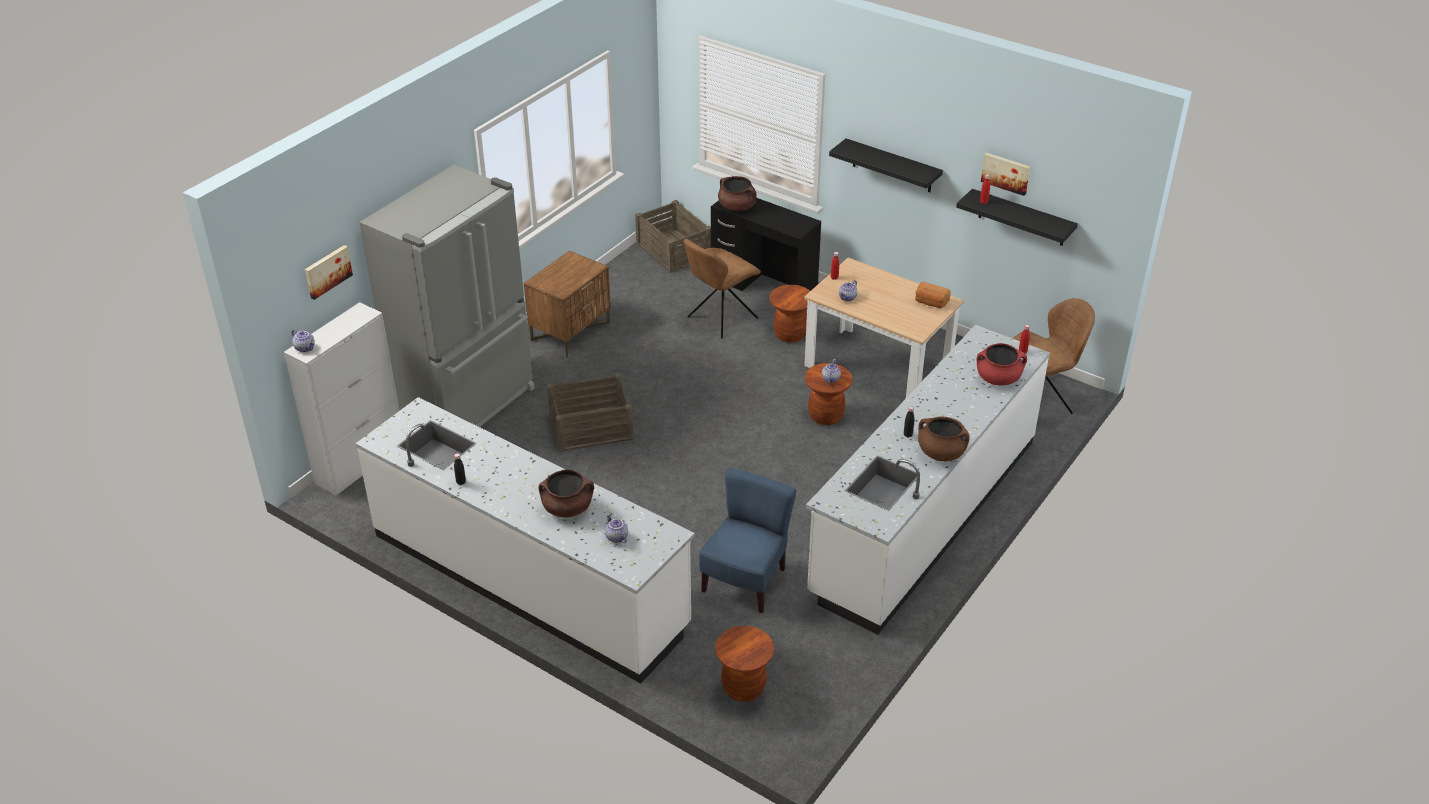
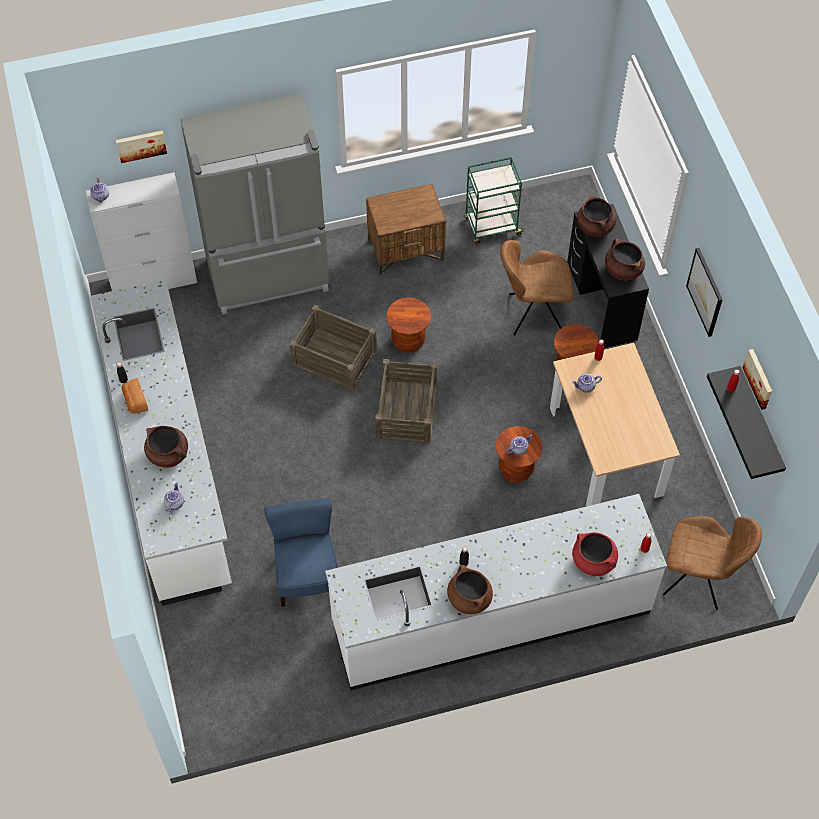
camera: 40 degrees right, 20 degrees up
crate [635,200,711,273] -> crate moved to [375,359,437,443]
blue chair [699,468,797,613] -> blue chair turned 75 degrees counterclockwise [264,499,338,607]
brown stool [715,626,774,702] -> brown stool moved to [386,297,431,353]
black shelf [829,139,943,192] -> picture [686,248,723,337]
bread [915,282,951,308] -> bread moved to [122,378,148,414]
none -> green cart [464,157,524,245]
none -> brown cooking pot [605,238,645,281]

